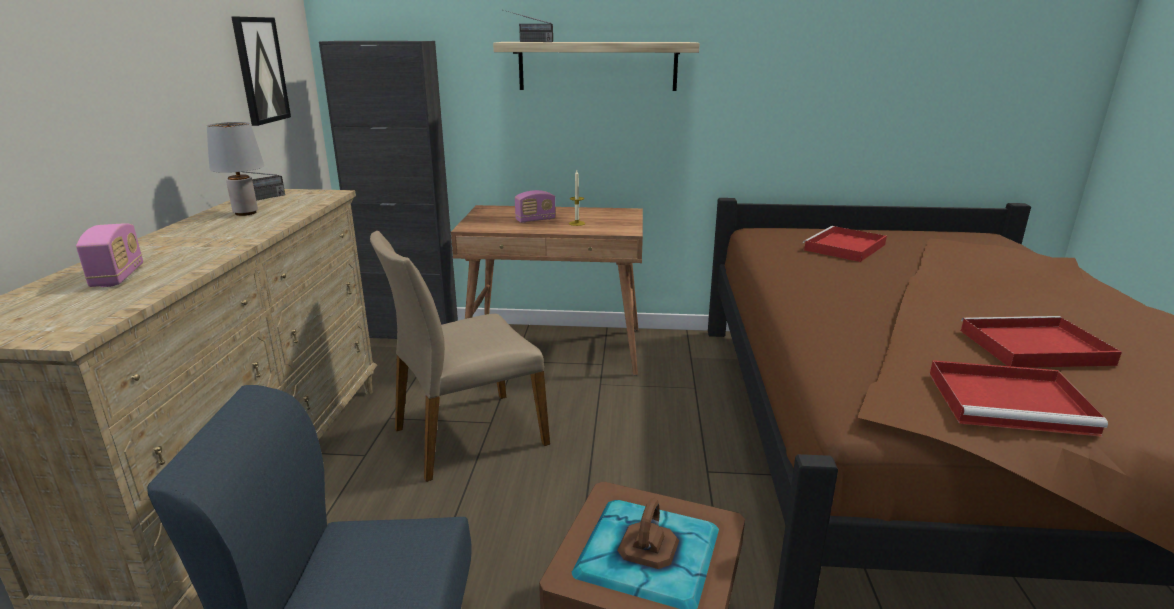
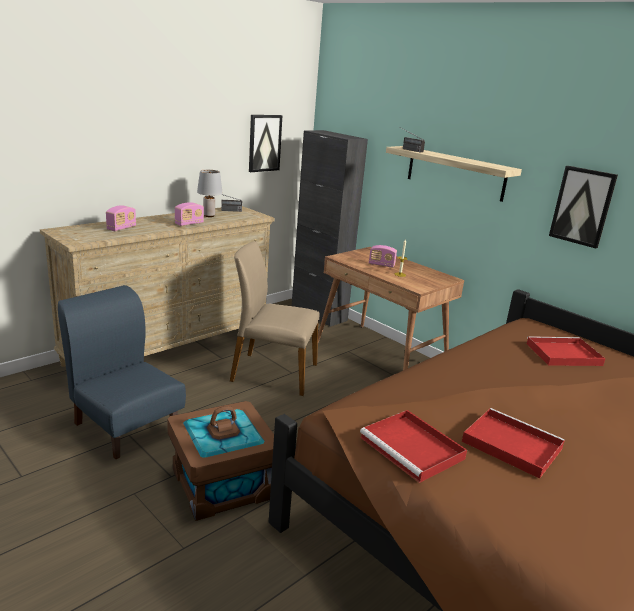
camera: 40 degrees right, 0 degrees up
none -> radio [175,202,204,226]
none -> picture [549,166,618,248]

